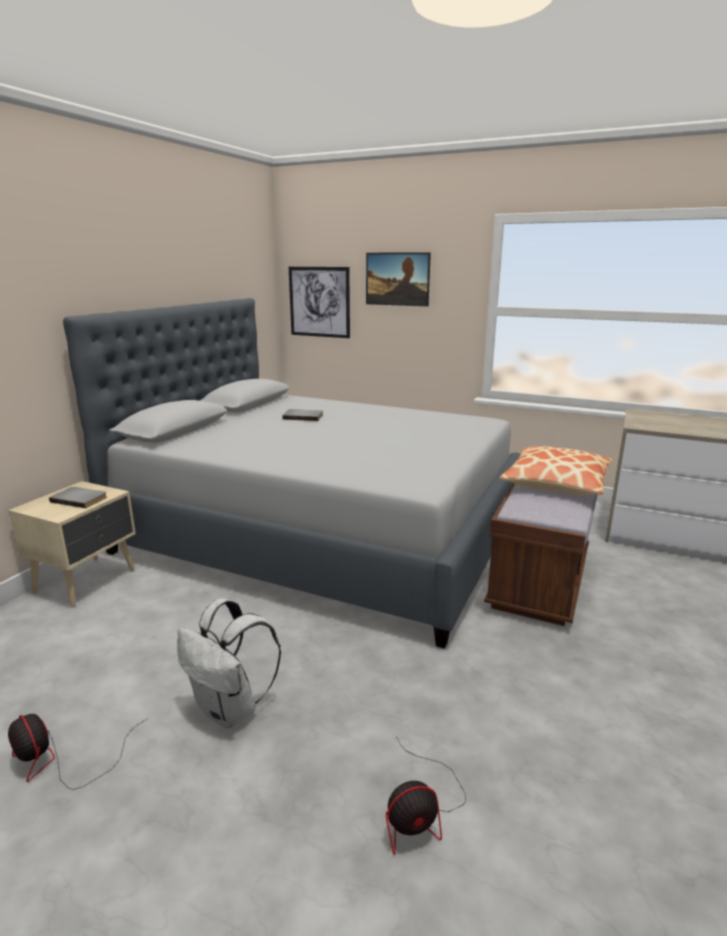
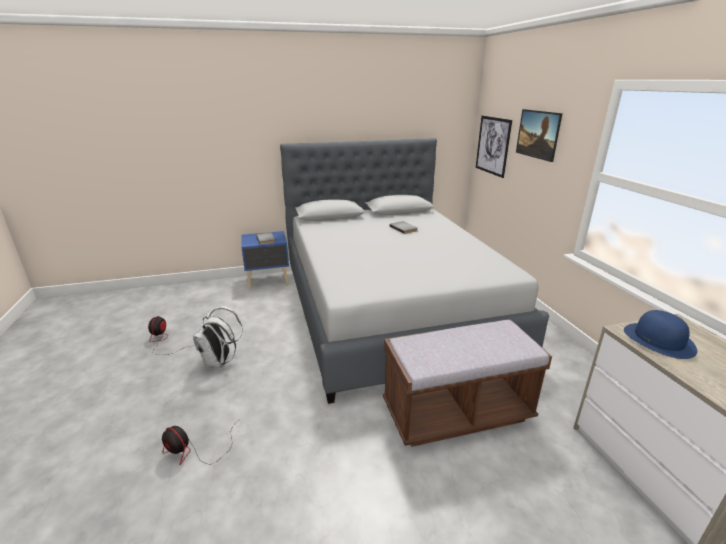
camera: 50 degrees right, 5 degrees up
beige nightstand [8,481,136,607] -> blue nightstand [241,231,289,290]
pillow [499,446,613,495] -> none
none -> blue hat [624,310,697,359]

